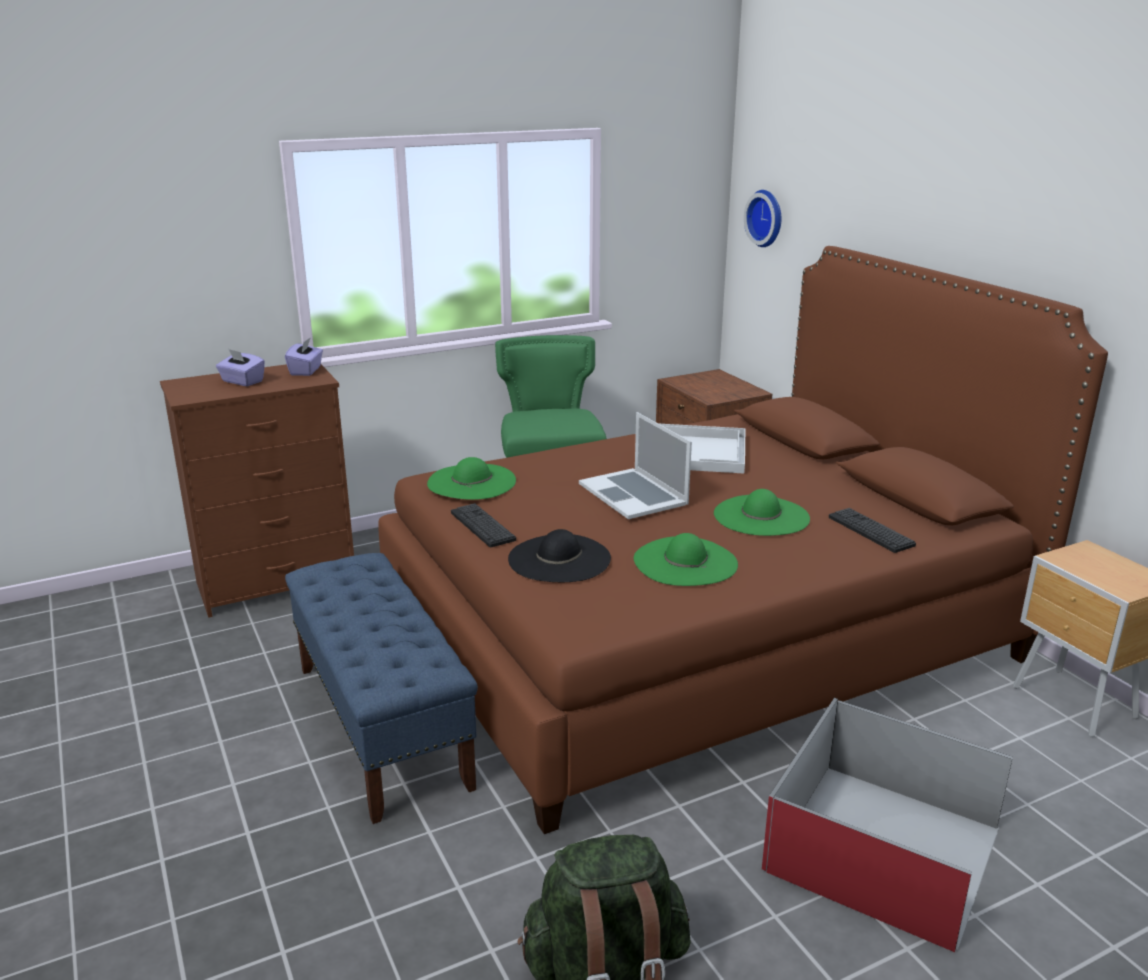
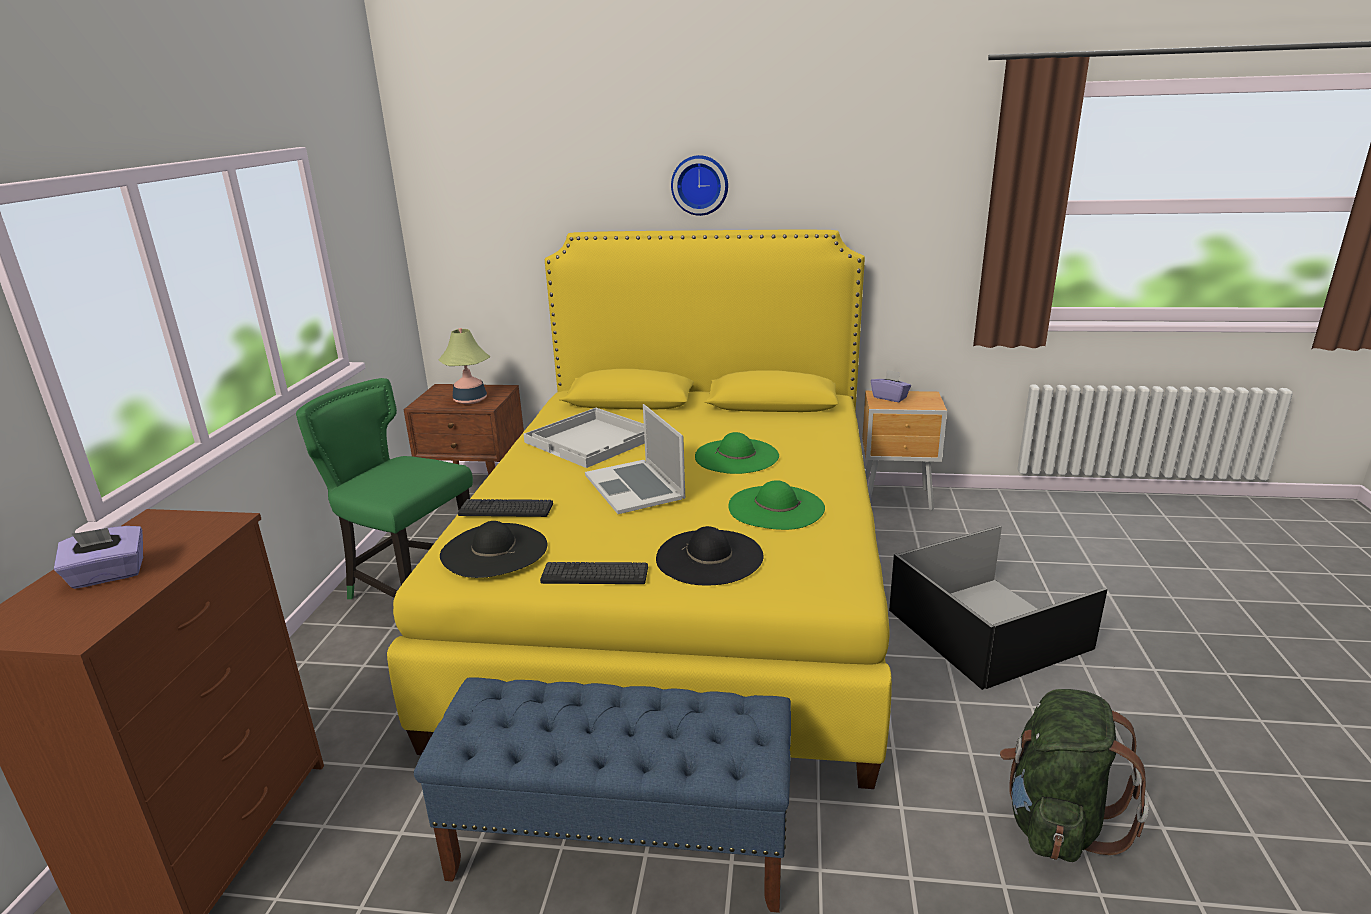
camera: 55 degrees left, 0 degrees up
purple tissue box [285,337,323,376] -> purple tissue box moved to [871,370,911,402]
brown bed [379,246,1108,834] -> yellow bed [387,230,892,789]
green hat [427,457,516,500] -> black hat [440,521,547,578]
laptop [579,412,692,519] -> laptop turned 60 degrees clockwise [585,404,685,514]
wall clock [744,190,782,247] -> wall clock moved to [671,155,728,216]
red storage box [762,698,1013,952] -> black storage box [889,526,1108,690]
keyboard [829,508,916,553] -> keyboard moved to [458,499,553,517]
none -> table lamp [439,328,490,404]

